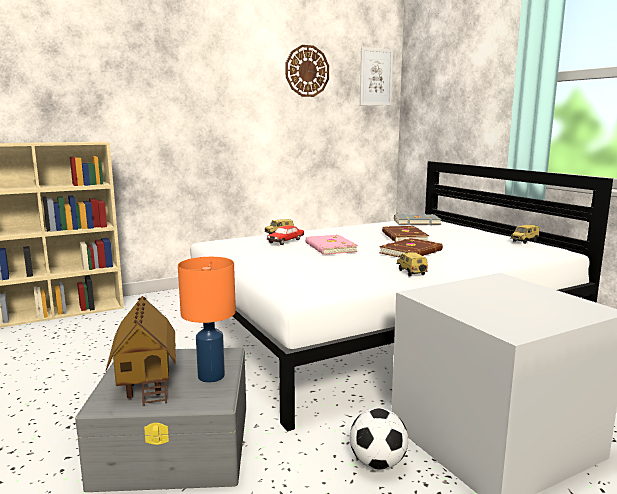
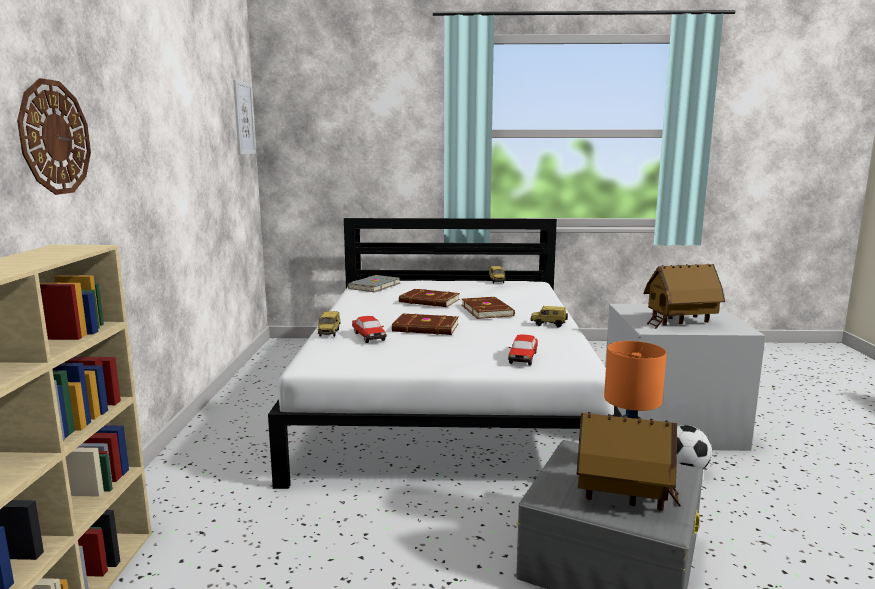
camera: 60 degrees left, 0 degrees up
wall clock [286,45,329,97] -> wall clock moved to [17,78,91,195]
pink book [305,235,358,255] -> brown book [392,314,459,335]
none -> toy car [508,335,538,366]
none -> toy house [643,264,725,329]

